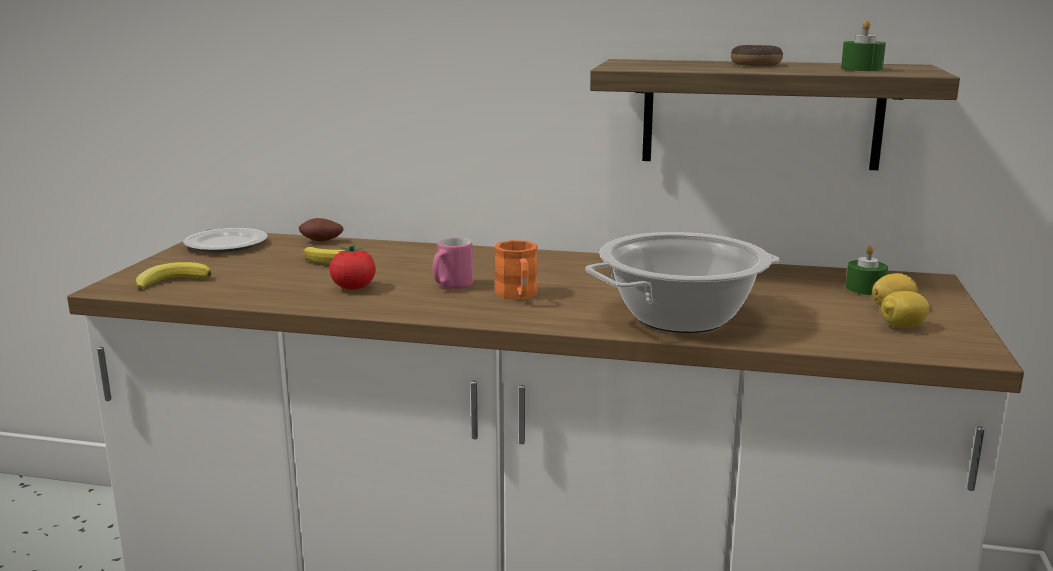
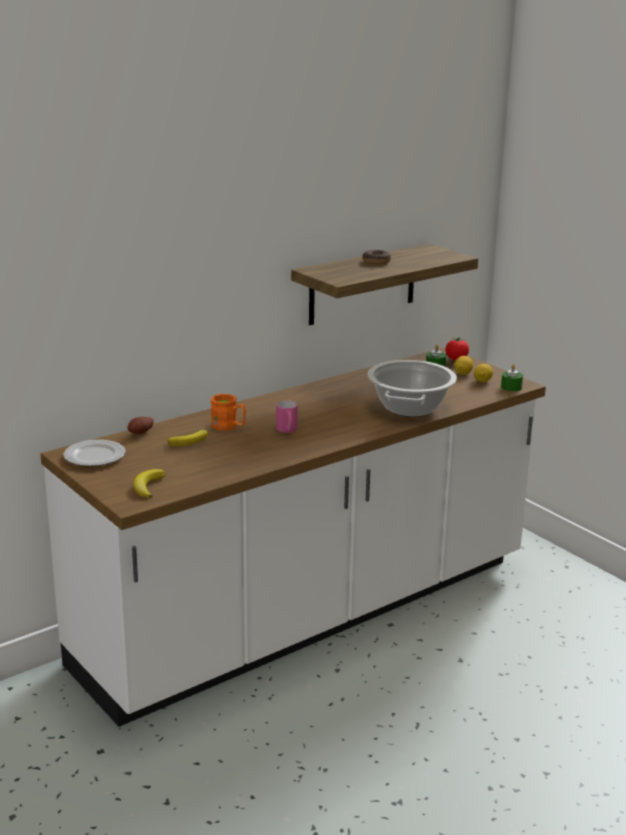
camera: 50 degrees left, 5 degrees up
tomato [330,245,376,290] -> tomato moved to [446,337,469,360]
orange mug [494,240,538,300] -> orange mug moved to [211,394,246,431]
green candle [841,20,886,71] -> green candle moved to [501,364,523,391]

